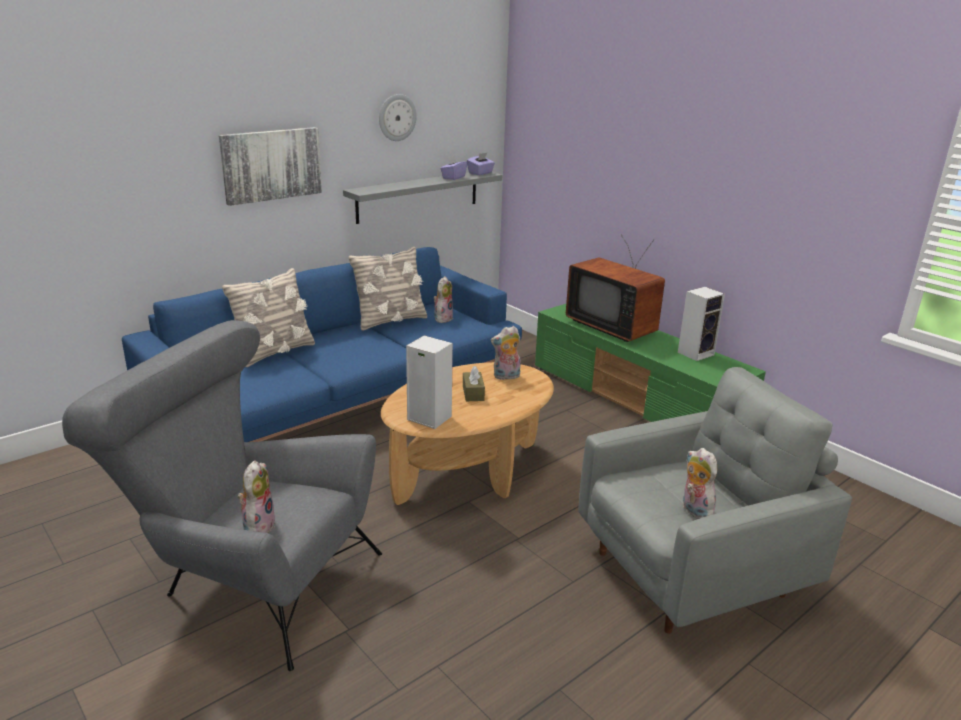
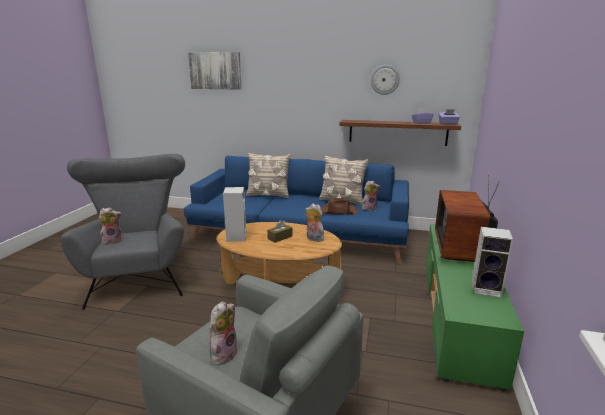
camera: 55 degrees right, 5 degrees down
picture [219,127,322,206] -> picture moved to [188,52,242,90]
grey shelf [343,172,502,224] -> brown shelf [339,120,461,146]
none -> brown hat [321,198,358,215]

